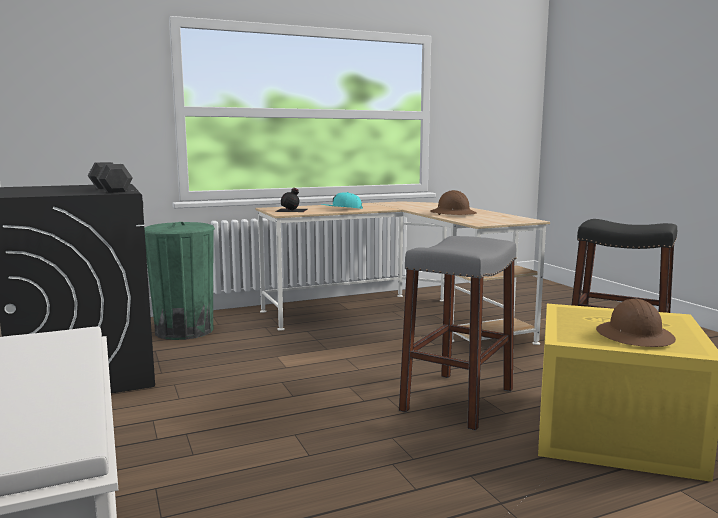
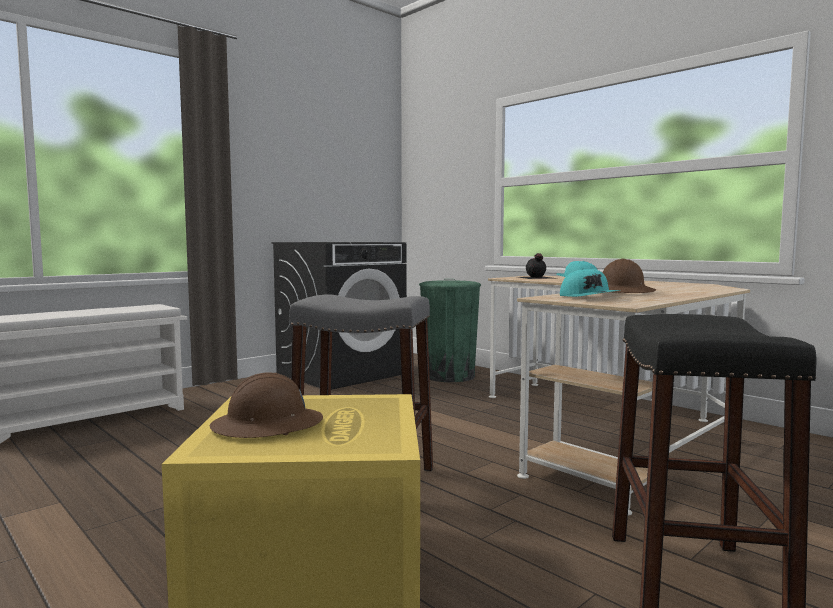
camera: 70 degrees right, 5 degrees down
grey dumbbell [88,162,132,193] -> none
none -> turquoise cap [560,268,620,297]

